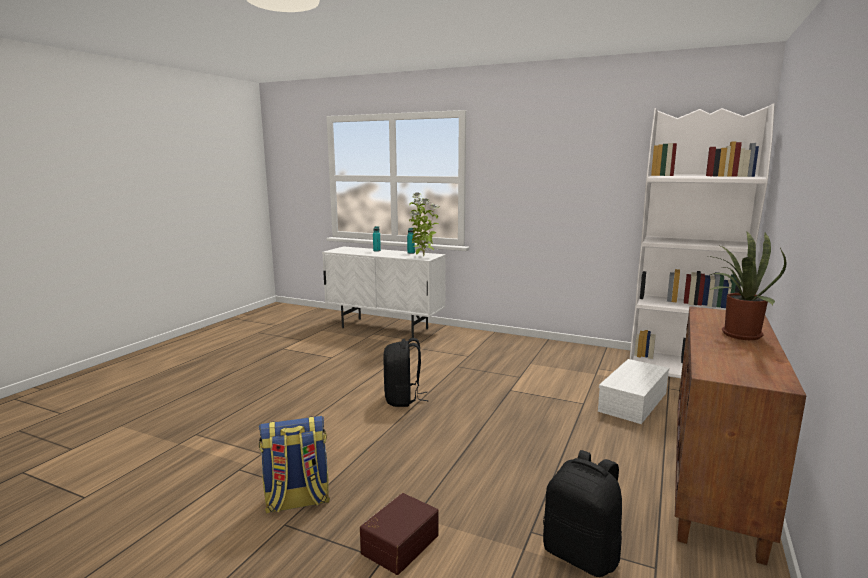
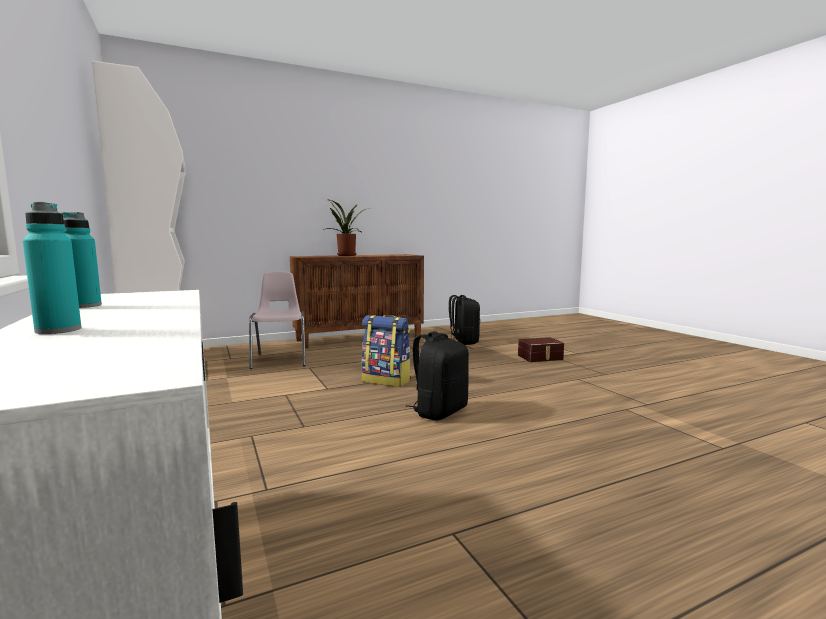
camera: 140 degrees left, 5 degrees down
backpack [259,416,330,514] -> backpack moved to [361,315,411,387]
potted plant [409,192,439,257] -> none
white storage box [598,359,669,424] -> pink chair [249,271,306,369]

